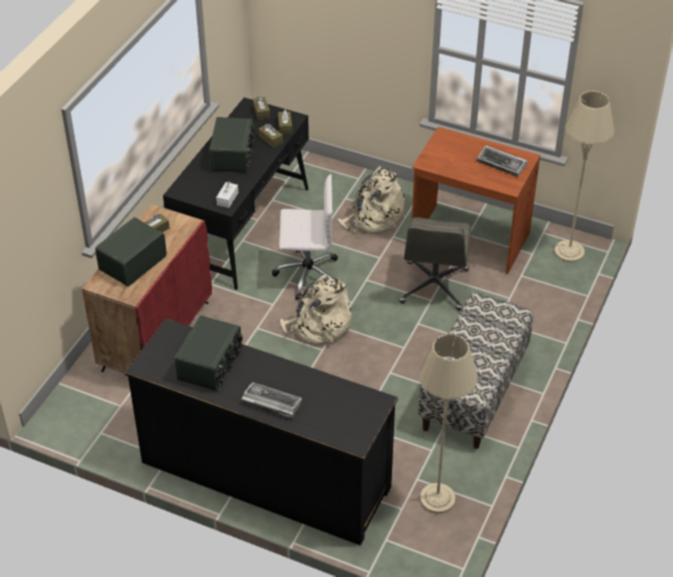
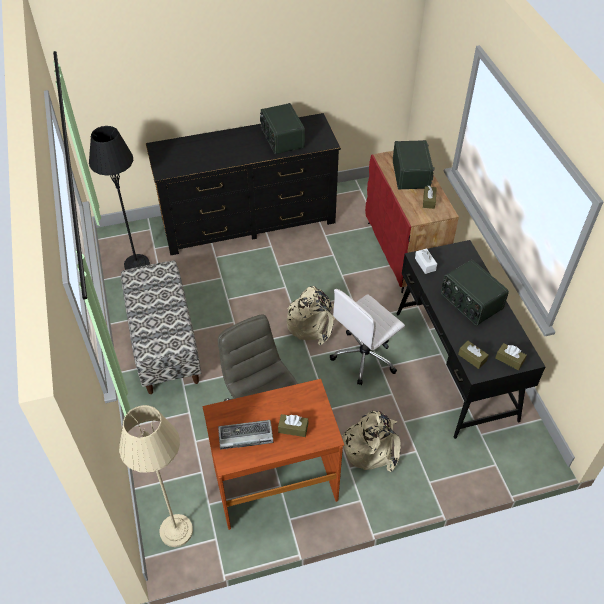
camera: 140 degrees right, 5 degrees up
keyboard [241,382,303,419] -> none
brown tissue box [259,124,283,148] -> brown tissue box moved to [278,414,308,437]
beige floor lamp [419,334,478,514] -> black floor lamp [89,126,150,270]

